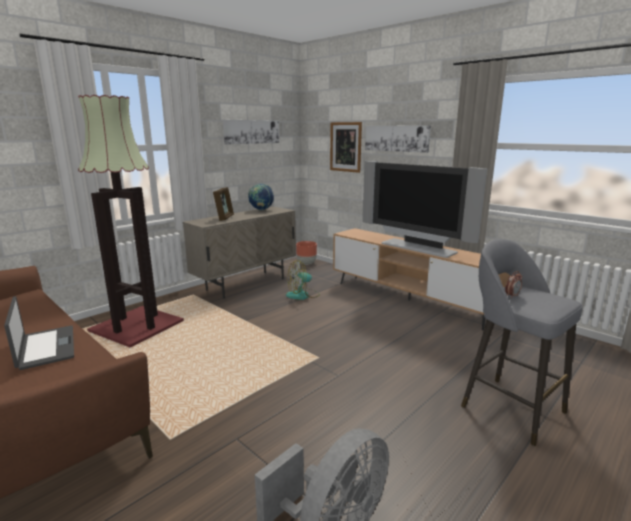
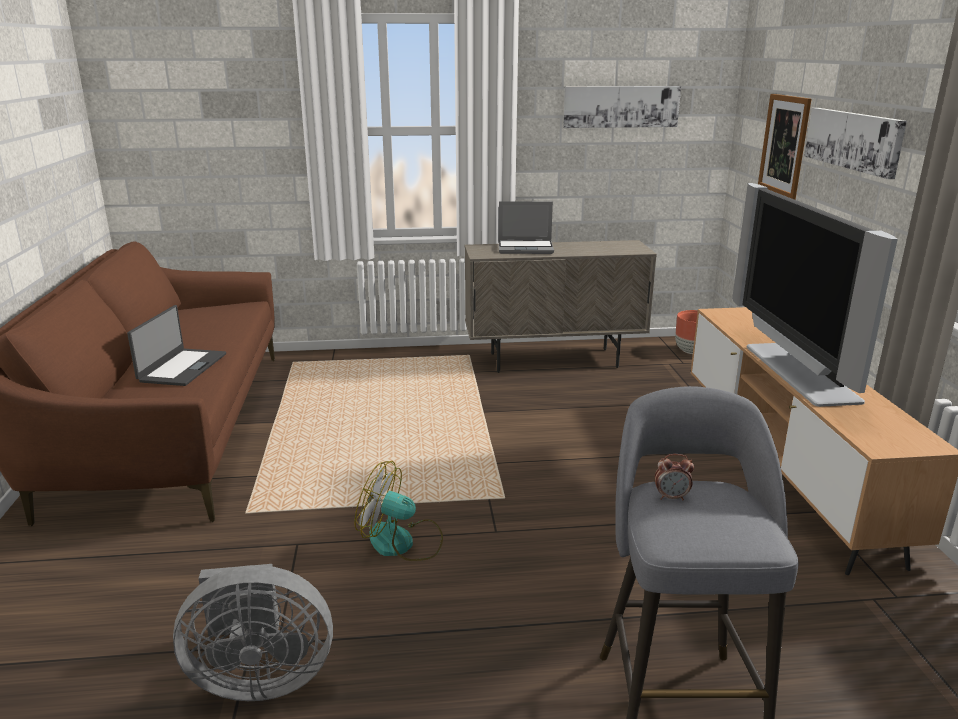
camera: 40 degrees right, 5 degrees up
floor lamp [78,95,184,348] -> none
picture frame [213,187,234,221] -> laptop [499,201,554,254]
globe [248,183,274,210] -> none
fan [286,260,320,300] -> fan moved to [354,461,443,561]

